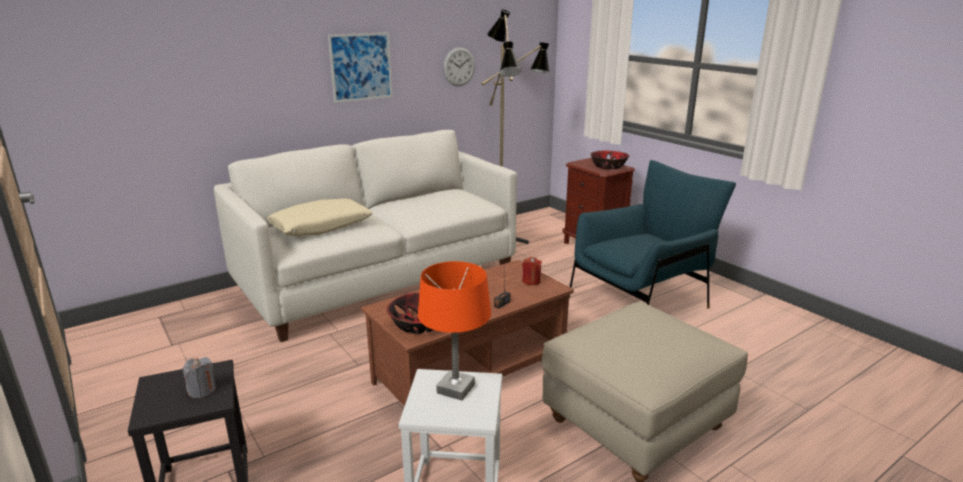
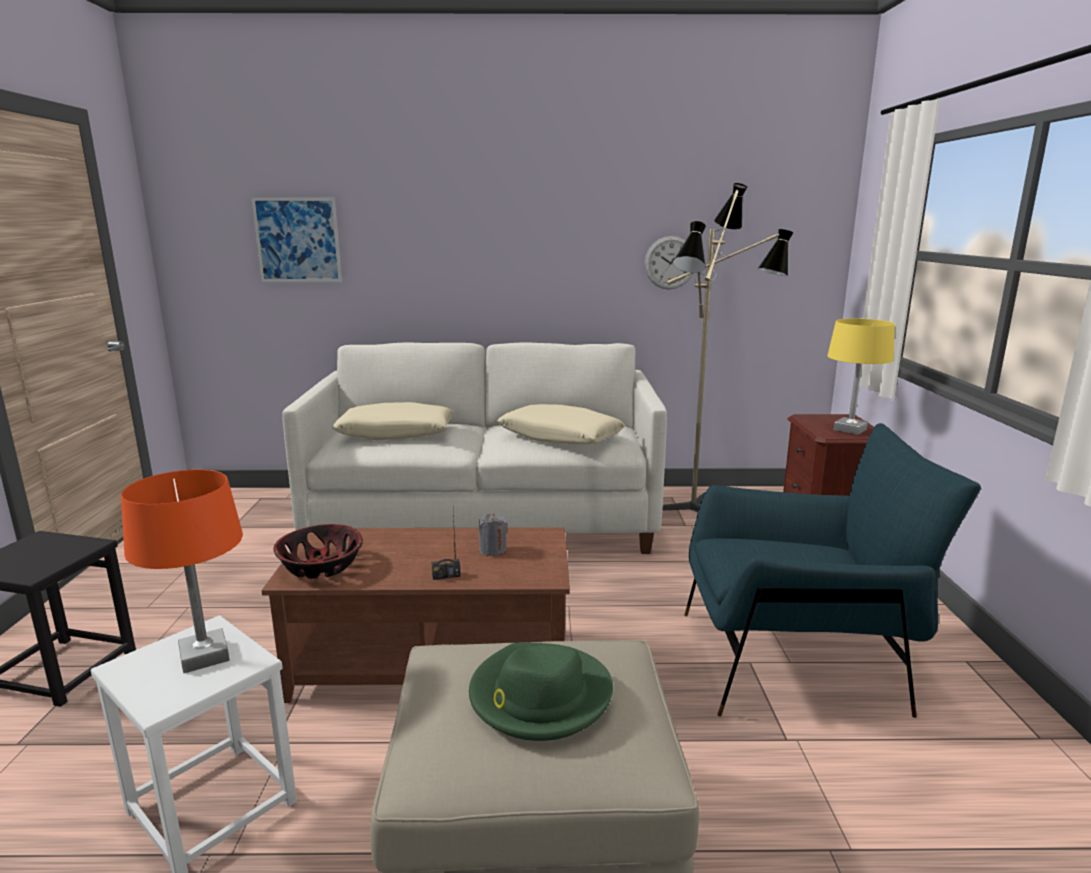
camera: 35 degrees right, 5 degrees down
grey candle [182,357,216,398] -> grey candle moved to [479,513,508,556]
picture [328,32,392,103] -> picture moved to [252,198,342,282]
red candle [522,257,542,285] -> none
bowl [591,151,629,169] -> yellow table lamp [827,318,895,435]
none -> green hat [469,643,613,741]
none -> beige pillow [497,404,625,444]

